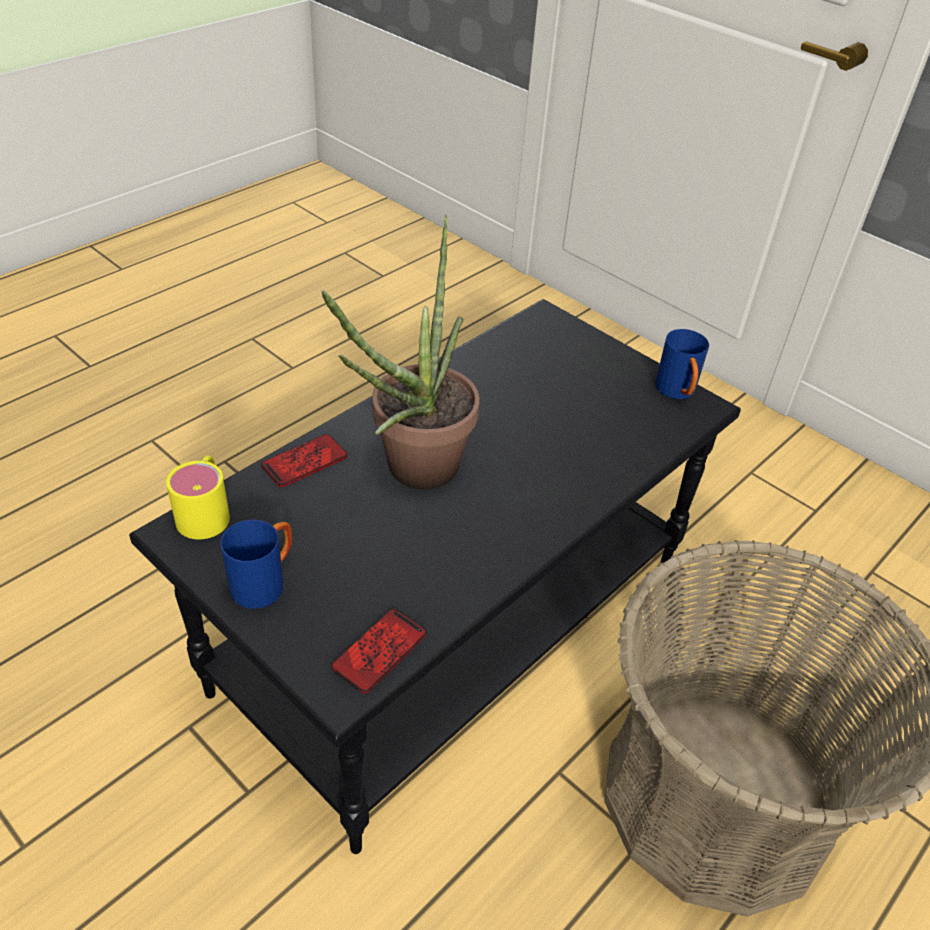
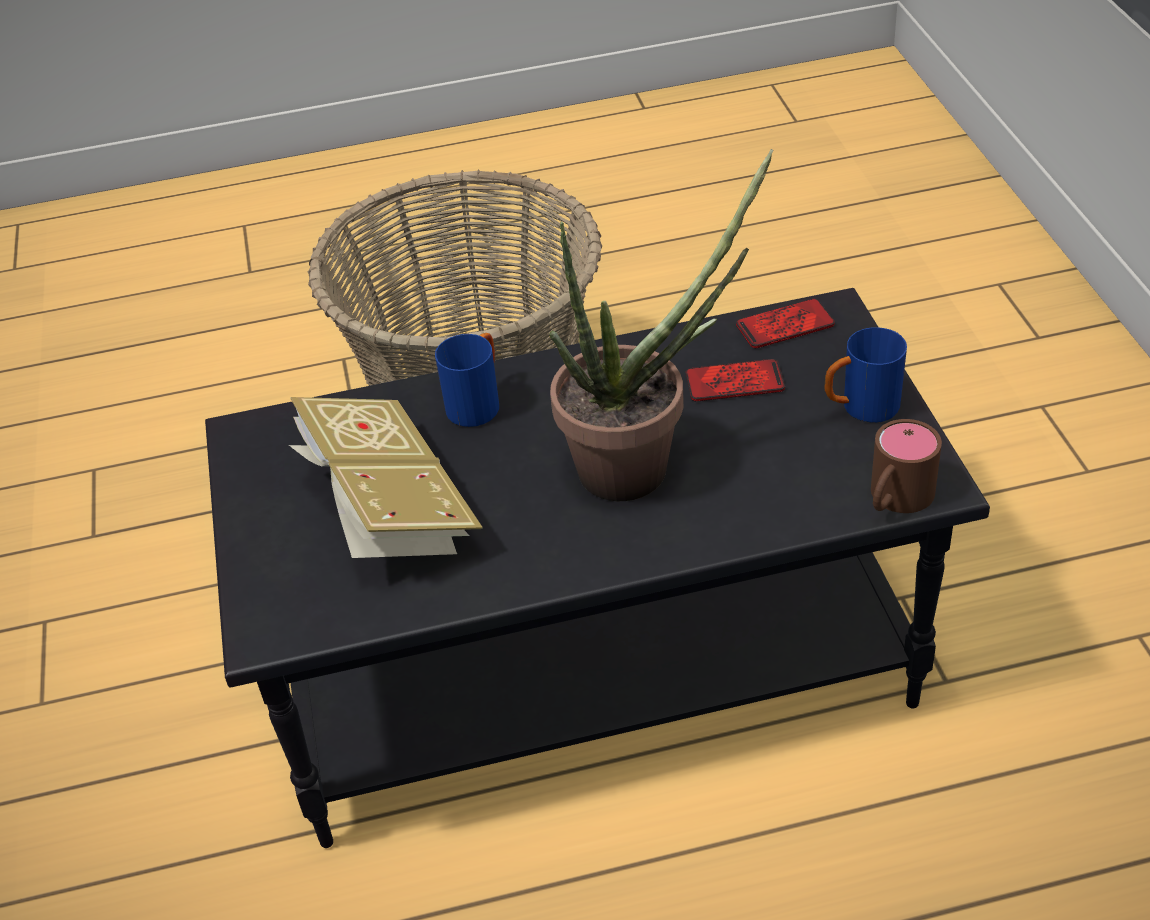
camera: 140 degrees left, 0 degrees up
yellow mug [166,455,230,539] -> brown mug [871,419,942,513]
phone [261,434,348,487] -> phone moved to [686,359,785,401]
blue mug [655,329,709,399] -> blue mug moved to [435,333,499,427]
none -> book [289,397,483,558]

